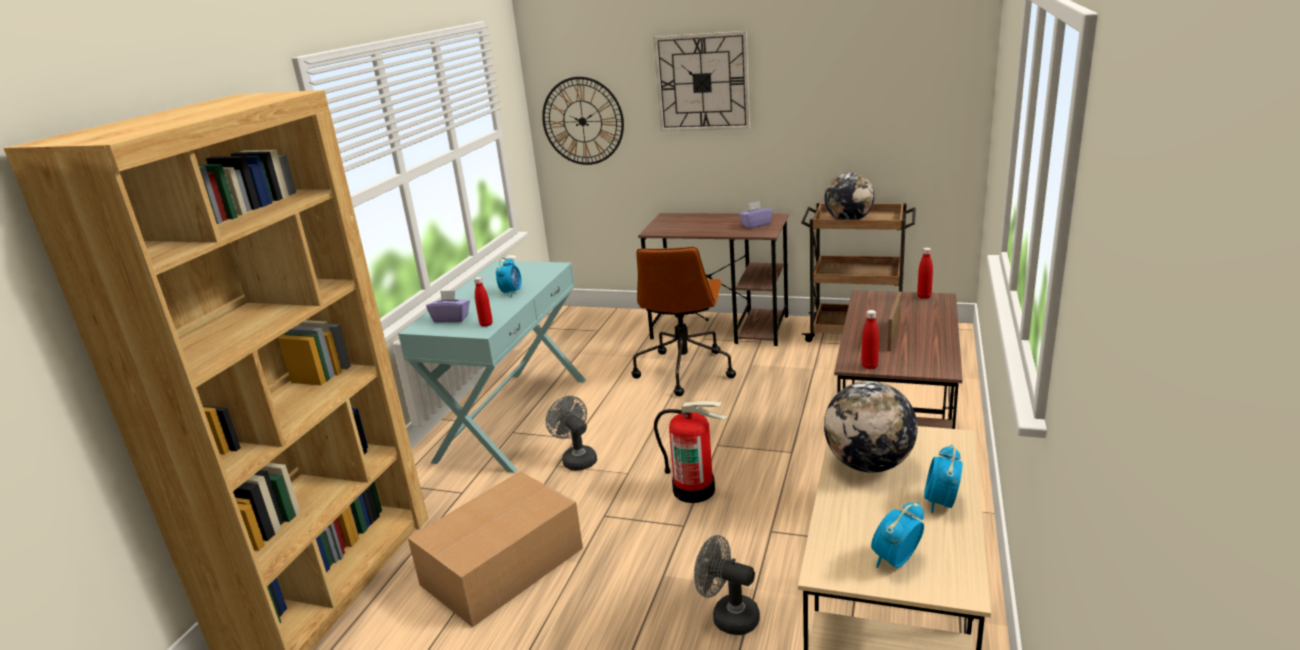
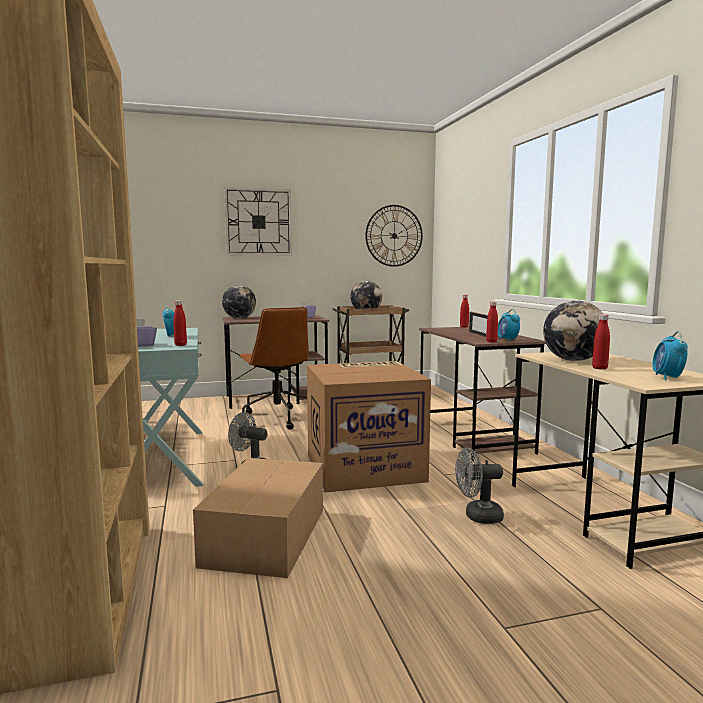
camera: 35 degrees left, 15 degrees down
wall clock [542,77,624,165] -> wall clock moved to [365,205,423,267]
fire extinguisher [654,401,727,503] -> cardboard box [307,361,431,492]
alarm clock [924,445,962,513] -> alarm clock moved to [498,309,520,342]
none -> globe [222,285,256,319]
none -> red bottle [592,314,610,370]

